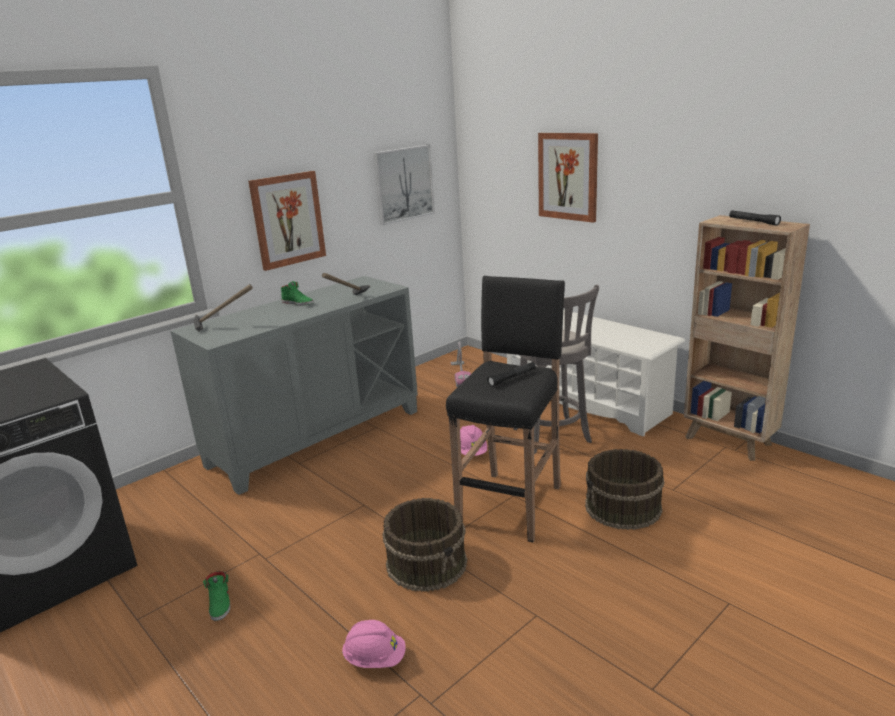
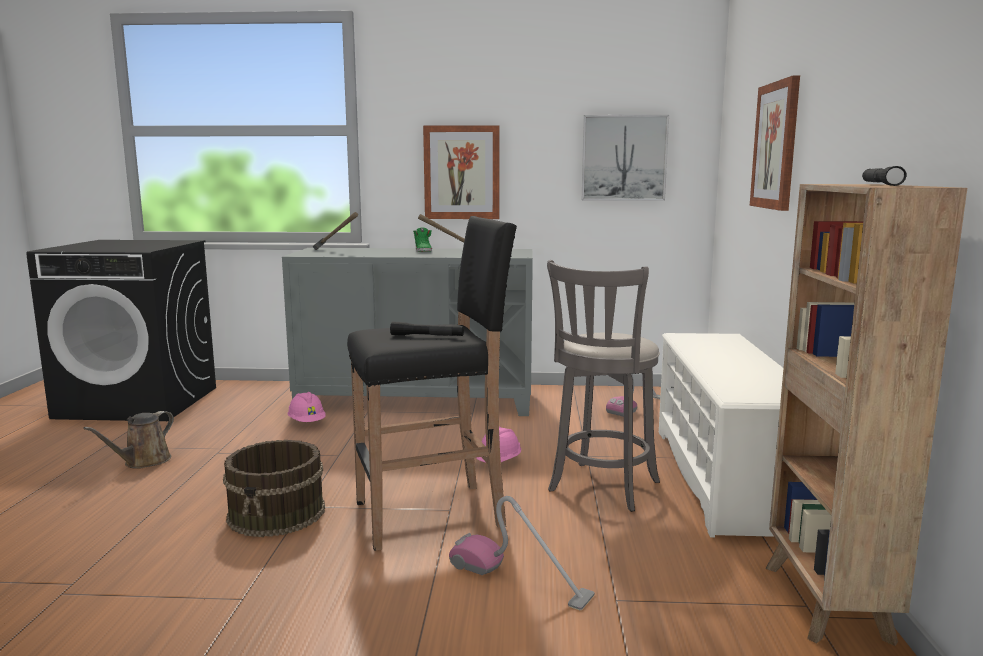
camera: 45 degrees right, 10 degrees down
green shoe [203,571,231,621] -> brown watering can [83,411,174,469]
pink hard hat [342,620,406,668] -> pink hard hat moved to [288,392,326,422]
brown bucket [585,449,664,530] -> vacuum cleaner [449,496,595,610]

